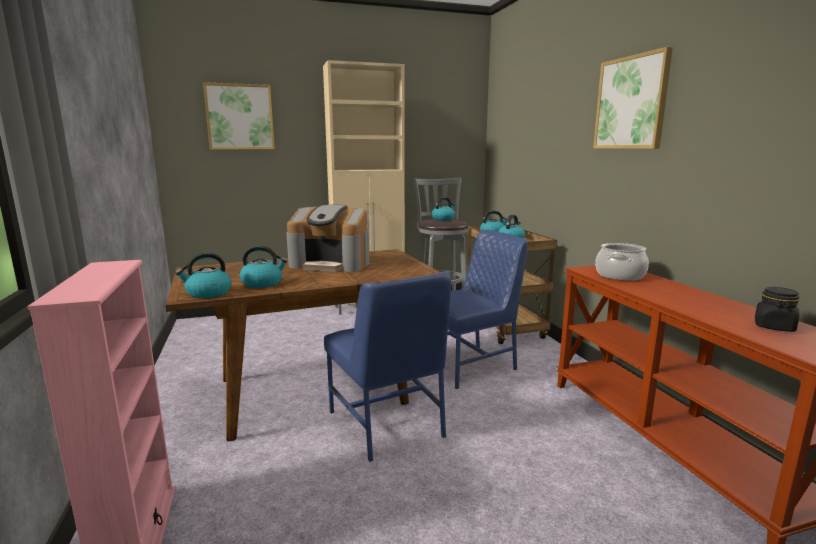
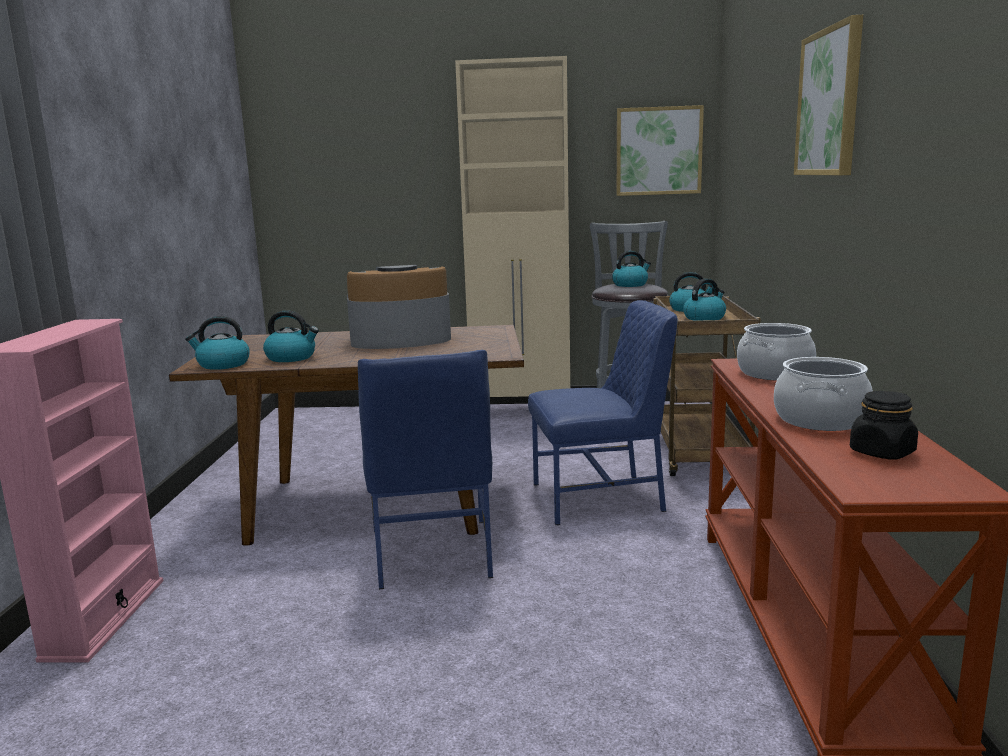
camera: 20 degrees right, 0 degrees up
picture [203,82,275,149] -> picture moved to [617,105,704,196]
coffee machine [286,205,369,272] -> coffee machine turned 135 degrees clockwise [347,265,451,349]
none -> cooking pot [774,357,873,431]

